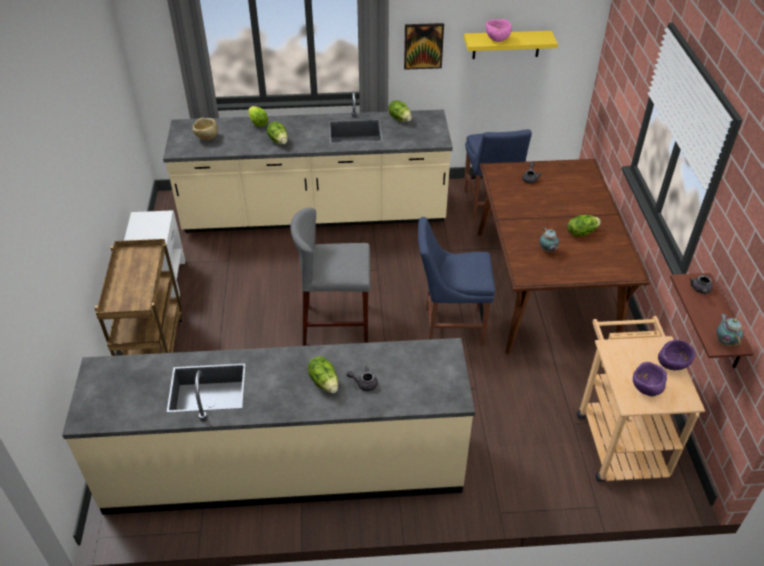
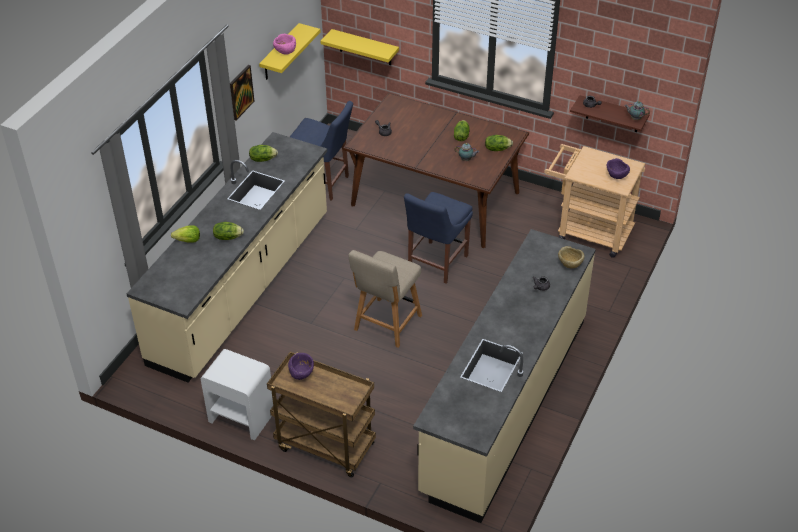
camera: 60 degrees left, 0 degrees up
beige bowl [193,118,218,140] -> beige bowl moved to [558,246,585,268]
grey stool [290,207,370,346] -> beige chair [348,250,422,348]
lettuce [308,357,338,393] -> lettuce moved to [485,135,513,151]
purple bowl [658,340,695,371] -> purple bowl moved to [288,353,314,380]
none -> yellow shelf [321,29,399,65]

